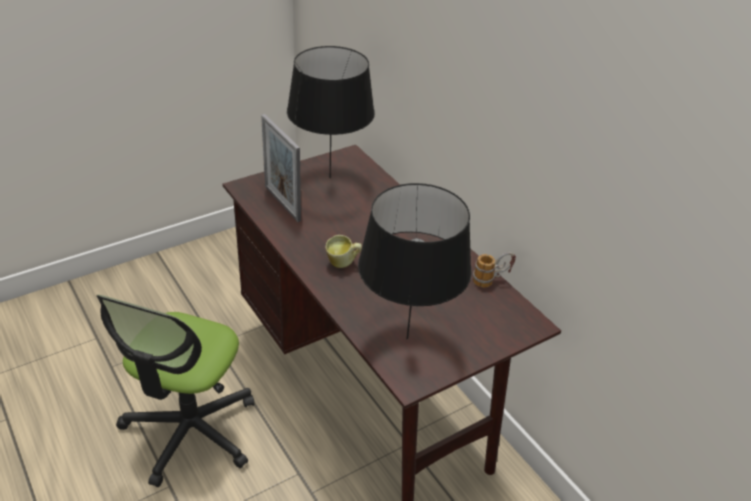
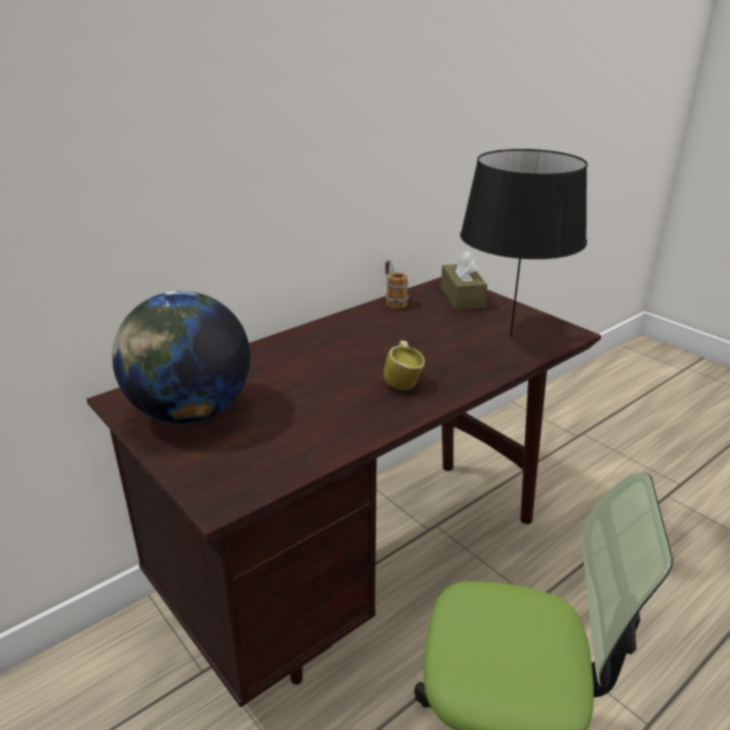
camera: 95 degrees left, 10 degrees down
picture frame [261,114,301,222] -> none
black table lamp [287,46,375,178] -> globe [112,291,250,424]
none -> brown tissue box [441,251,487,310]

